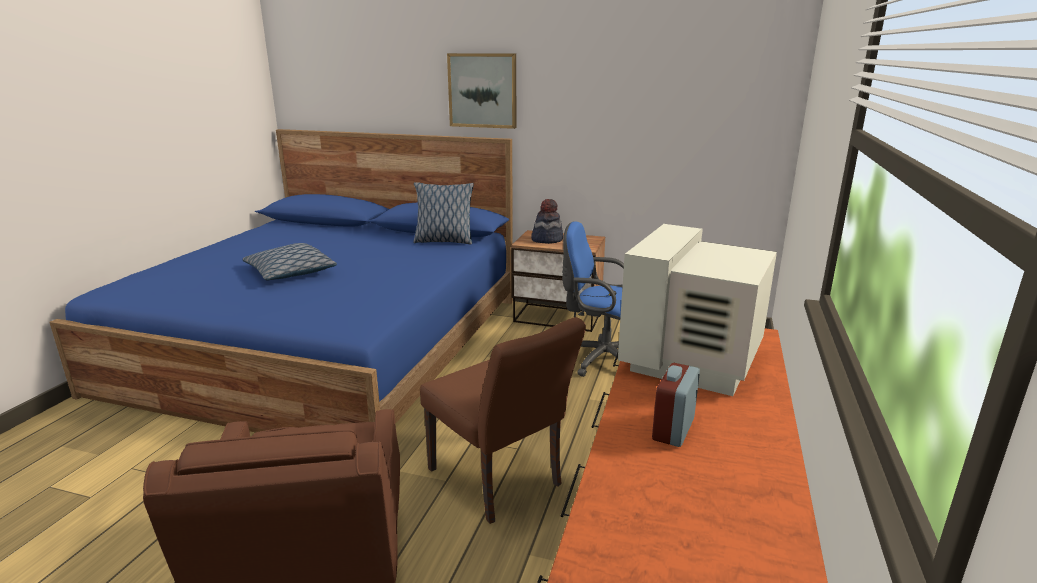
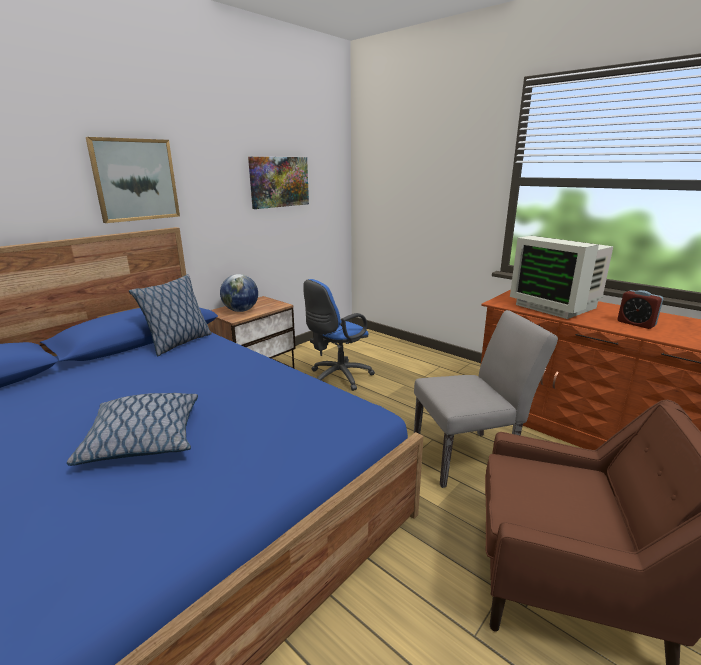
camera: 65 degrees left, 0 degrees up
brown chair [420,317,586,524] -> grey chair [414,310,558,488]
hat [531,199,563,244] -> globe [220,274,258,312]
none -> picture [248,157,309,209]

